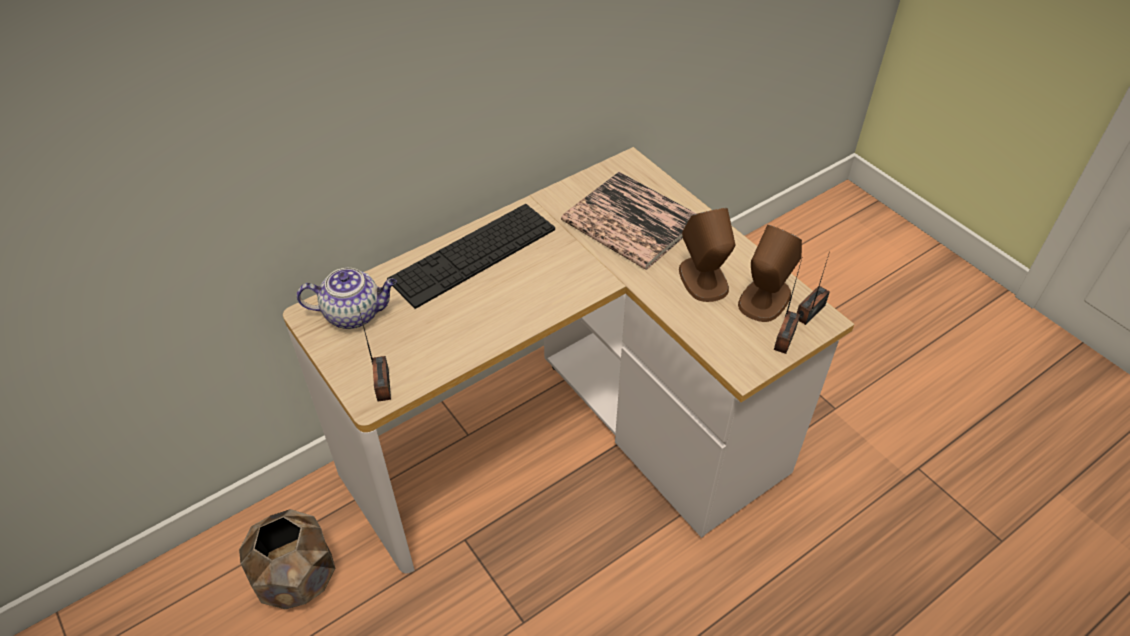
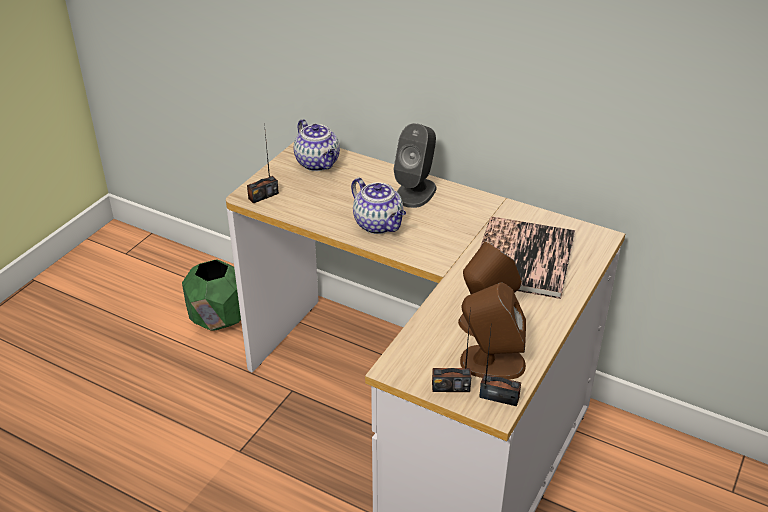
camera: 65 degrees right, 10 degrees down
brown planter [239,509,335,609] -> green planter [182,259,241,331]
keyboard [387,204,555,309] -> grey speaker [394,123,436,208]
none -> teapot [351,178,406,234]

